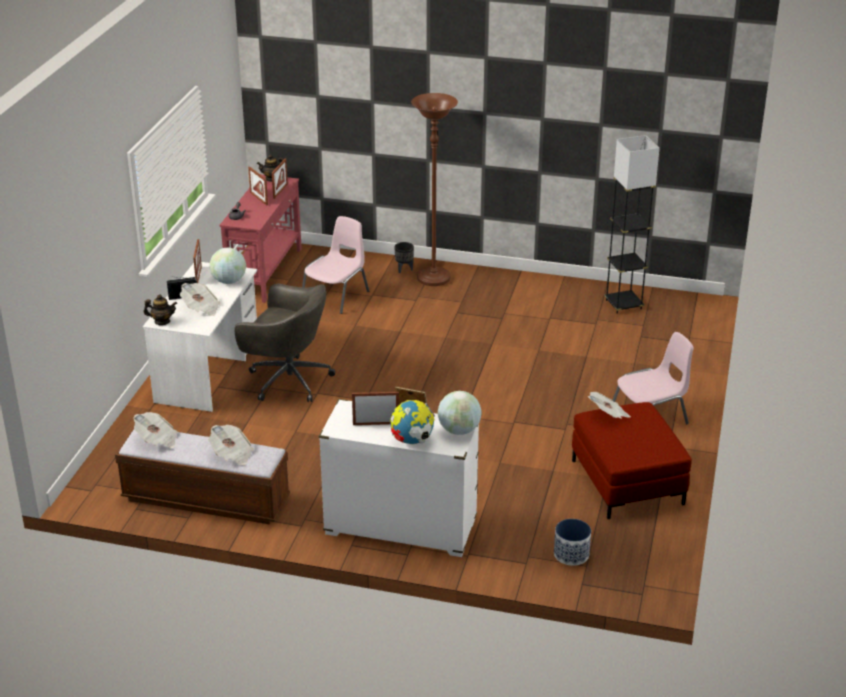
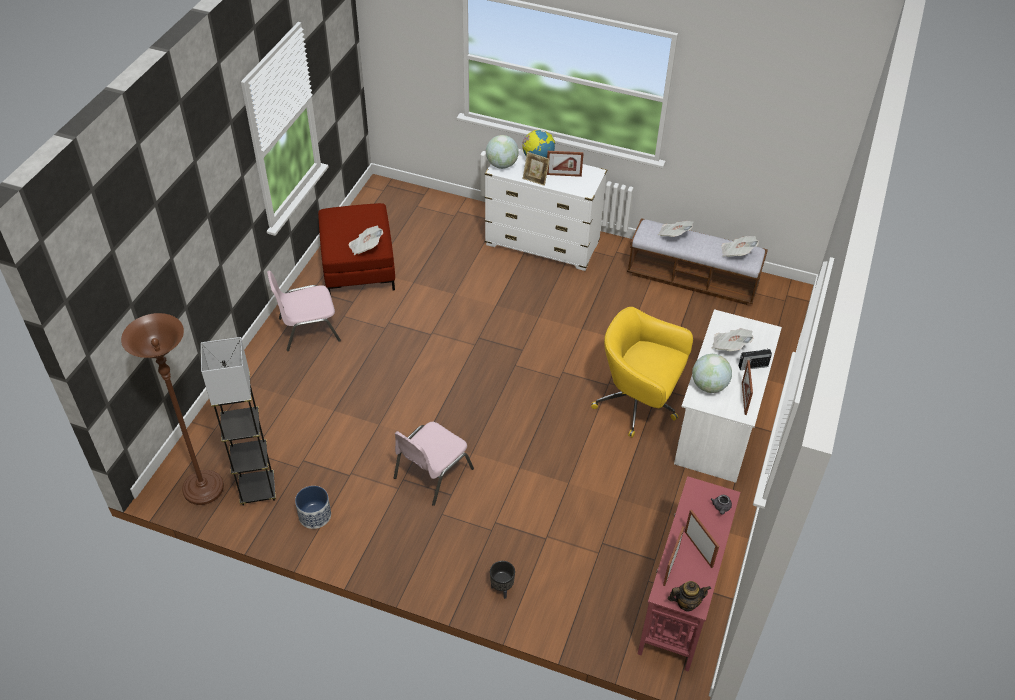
camera: 175 degrees left, 15 degrees up
teapot [144,295,177,325] -> none
grey office chair [235,284,335,402] -> yellow office chair [591,307,693,438]
pink chair [302,216,369,314] -> pink chair moved to [394,422,474,506]
brown floor lamp [411,93,458,286] -> brown floor lamp moved to [121,313,224,505]
planter [554,519,591,566] -> planter moved to [295,486,331,529]

